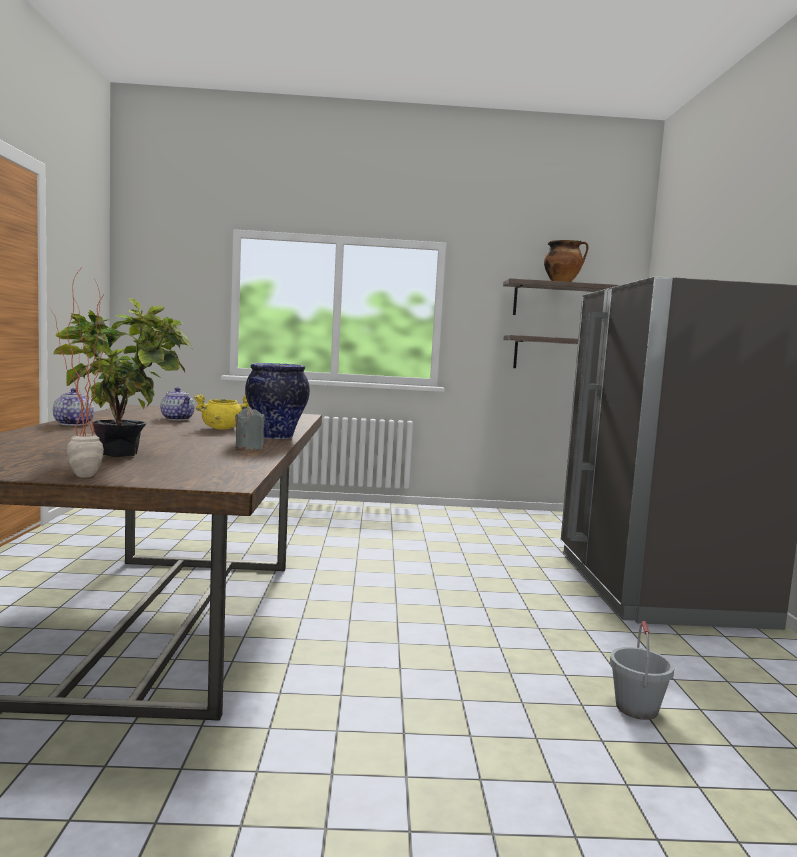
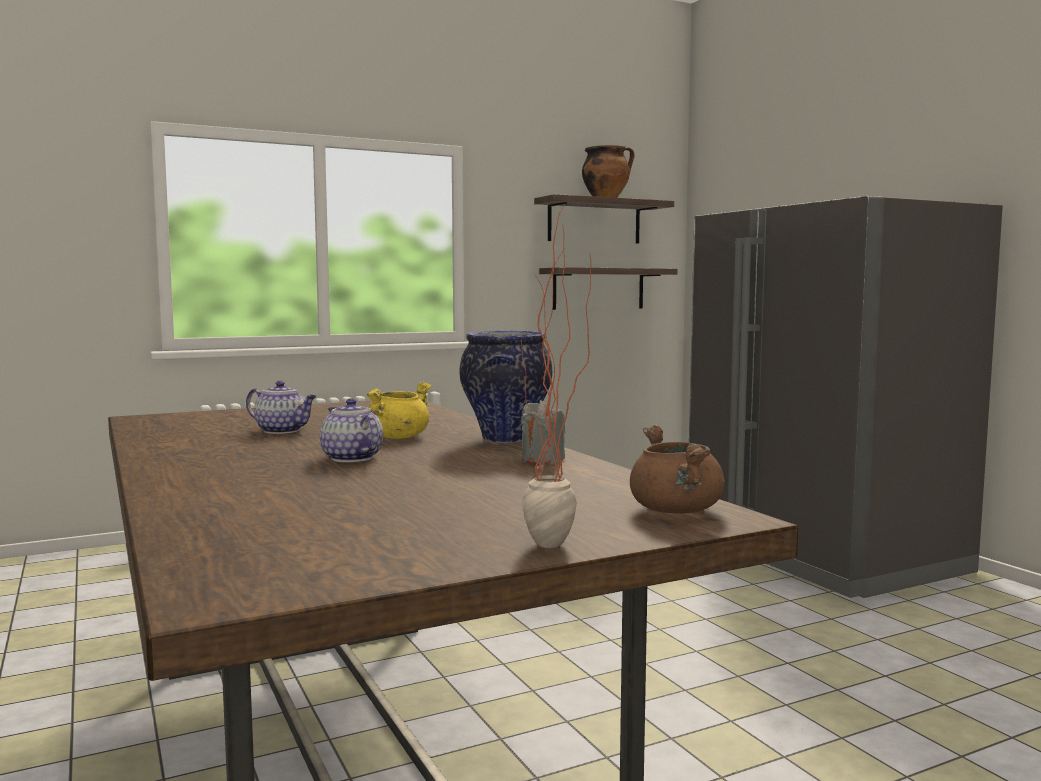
camera: 25 degrees left, 0 degrees up
teapot [53,388,94,426] -> teapot moved to [320,398,383,462]
potted plant [54,298,192,457] -> none
grey bucket [610,621,674,720] -> none
none -> brown cooking pot [630,425,724,514]

